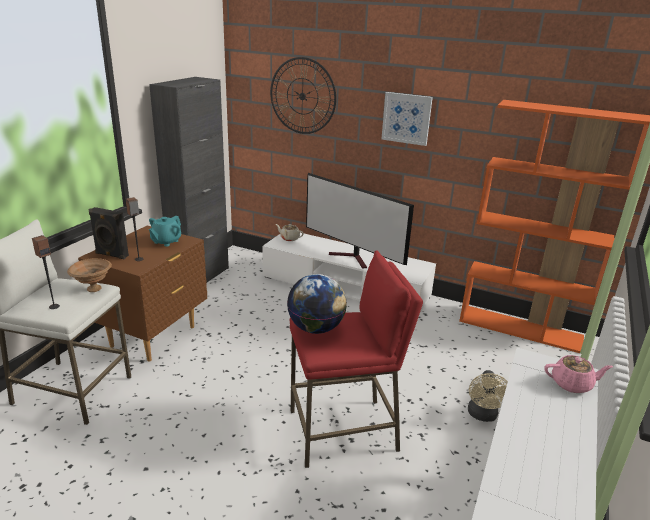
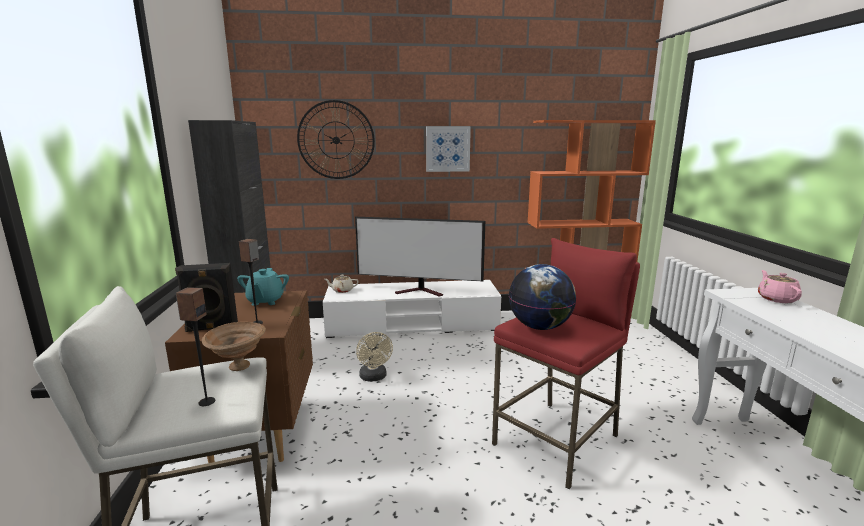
camera: 30 degrees left, 10 degrees down
beige fan [468,370,508,422] -> beige fan moved to [356,332,393,382]
pink teapot [544,355,613,393] -> pink teapot turned 60 degrees counterclockwise [758,270,802,303]

